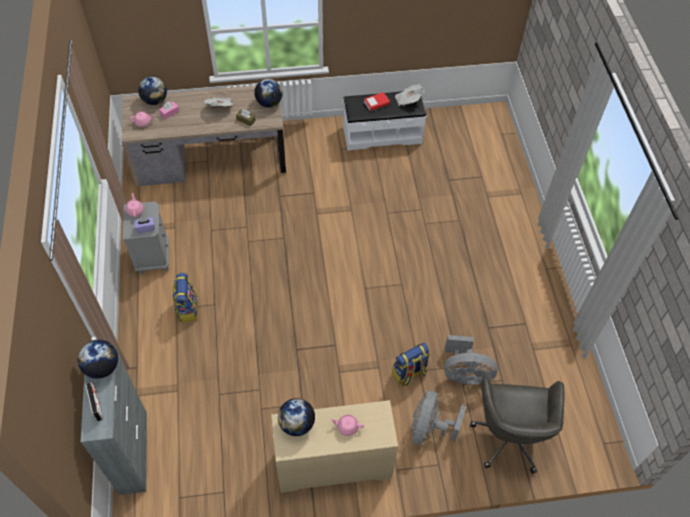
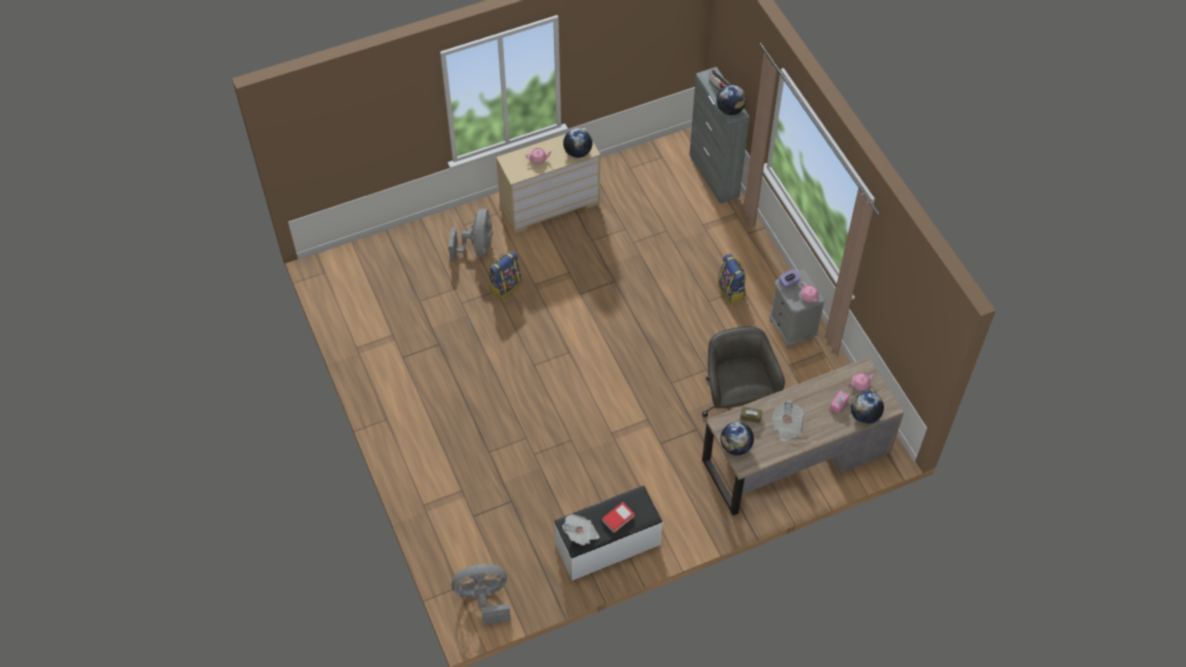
camera: 165 degrees right, 0 degrees up
grey fan [444,335,498,384] -> grey fan moved to [452,564,511,625]
grey office chair [470,375,564,474] -> grey office chair moved to [702,327,785,417]

